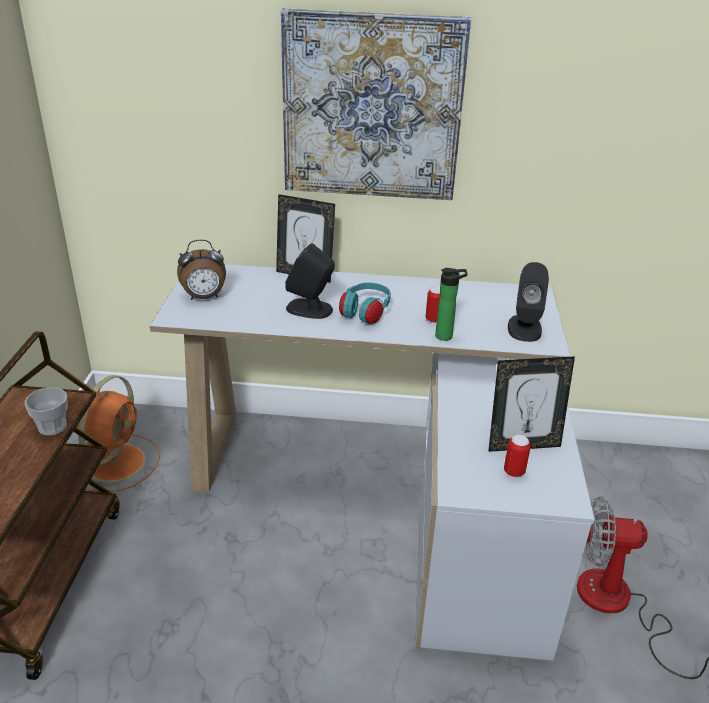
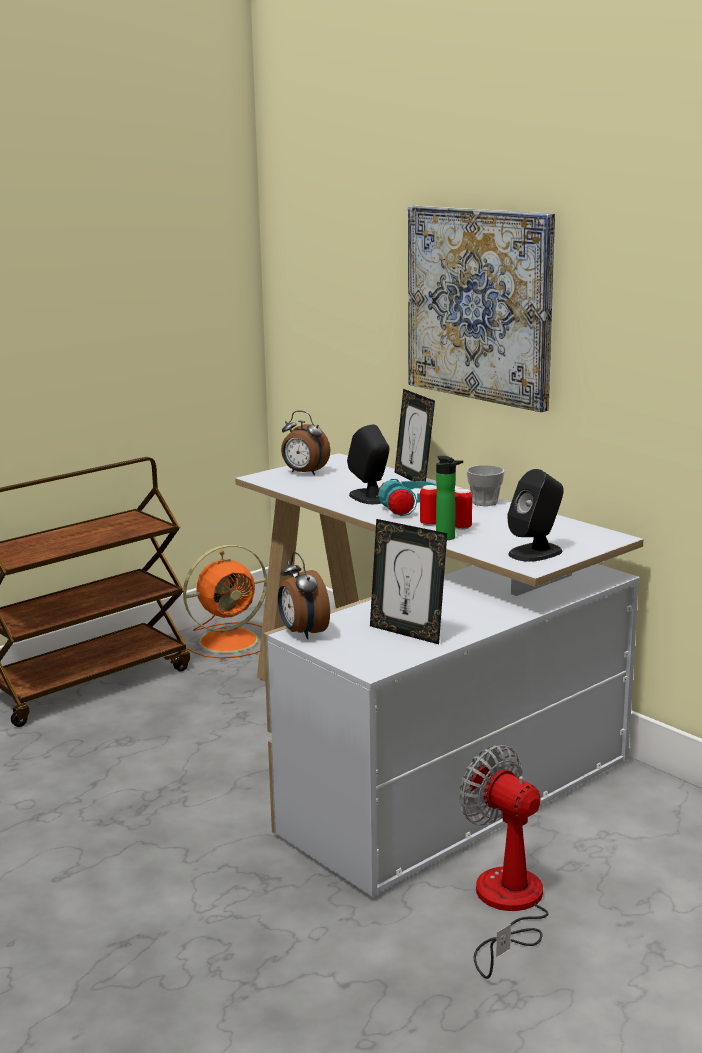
camera: 45 degrees right, 15 degrees down
cup [25,387,68,435] -> cup moved to [466,465,505,506]
can [504,435,531,477] -> can moved to [420,485,437,526]
none -> alarm clock [278,552,330,639]

